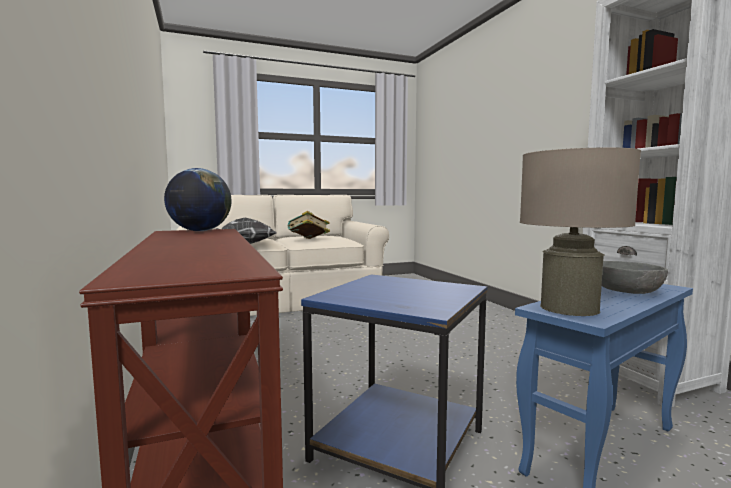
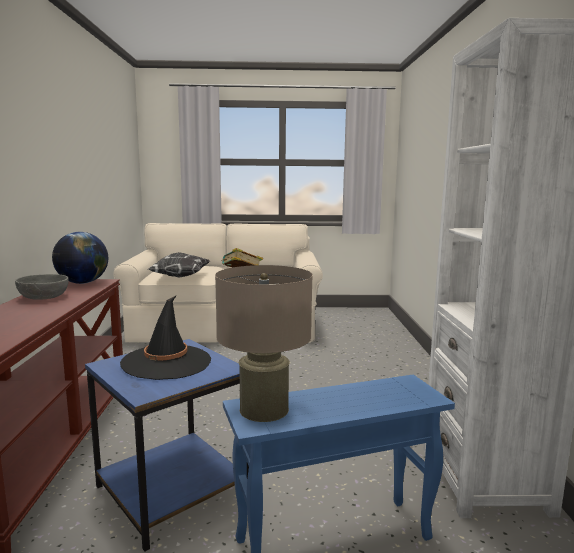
camera: 20 degrees right, 5 degrees up
grey bowl [602,261,668,294] -> grey bowl moved to [15,274,69,300]
none -> black hat [120,295,211,380]

